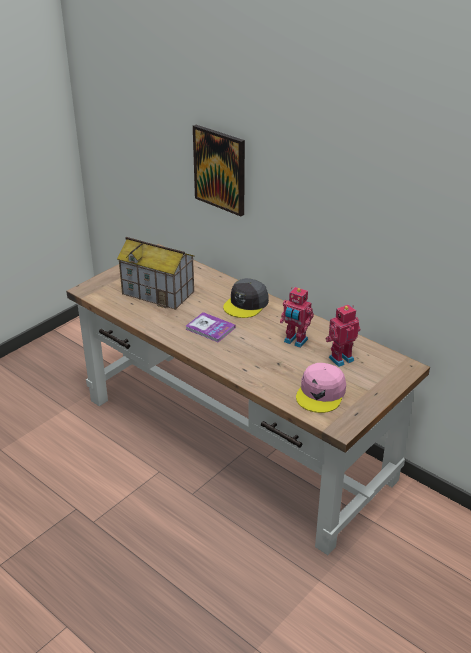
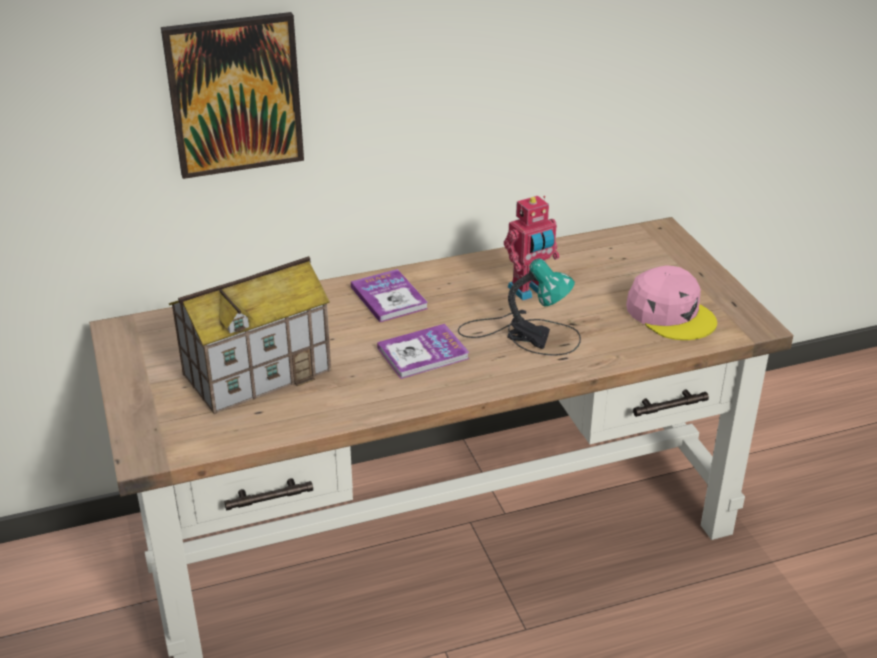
camera: 60 degrees left, 0 degrees up
grey cap [223,278,269,318] -> book [351,269,428,322]
toy robot [325,304,360,367] -> none
none -> table lamp [458,258,581,356]

